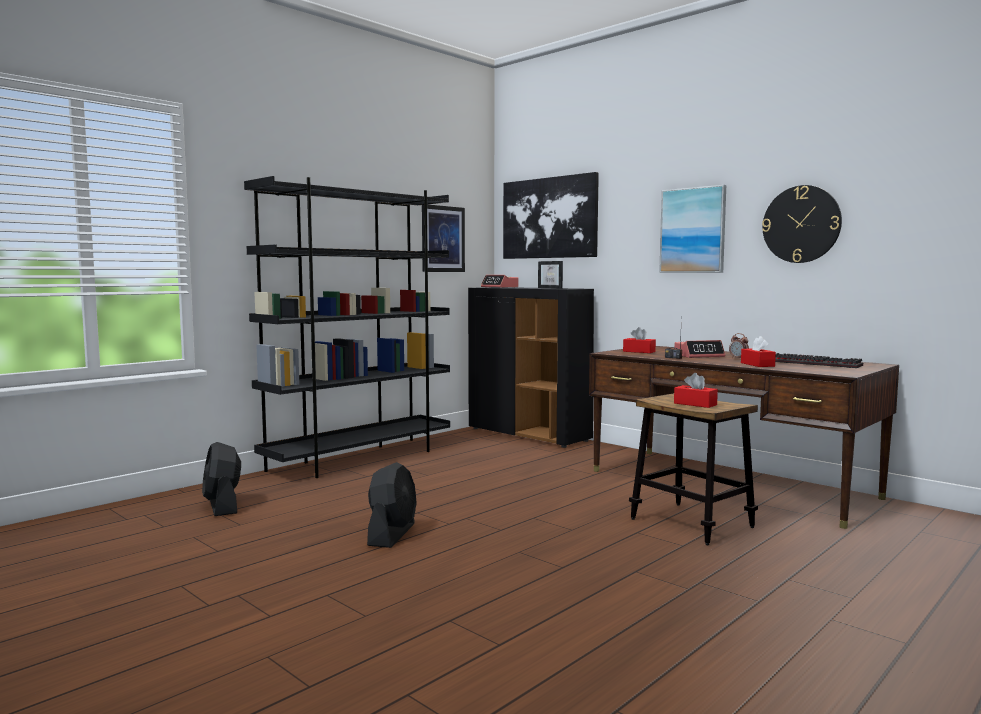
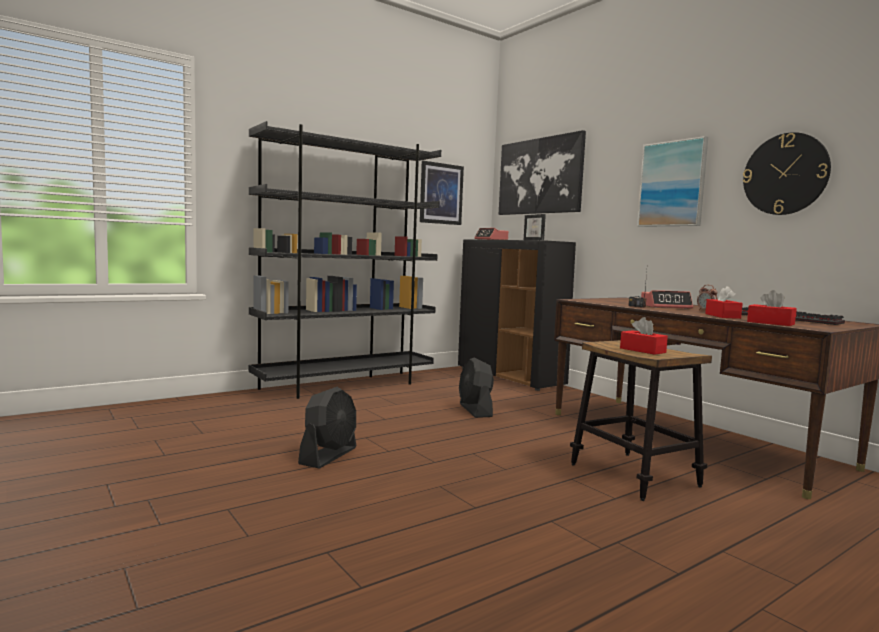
camera: 10 degrees right, 0 degrees up
black fan [202,442,241,516] -> black fan moved to [459,358,494,418]
red tissue box [623,327,656,353] -> red tissue box moved to [747,290,797,326]

